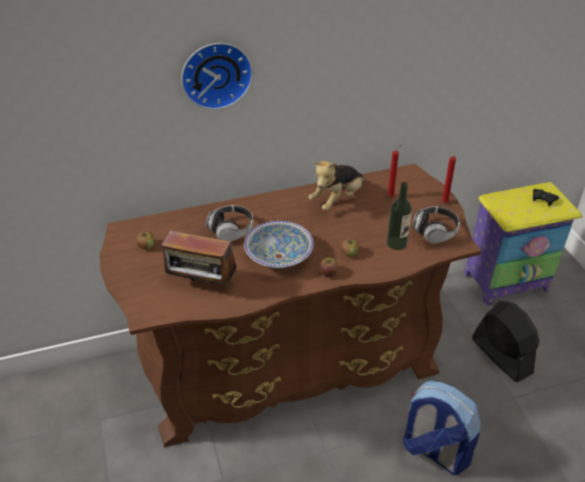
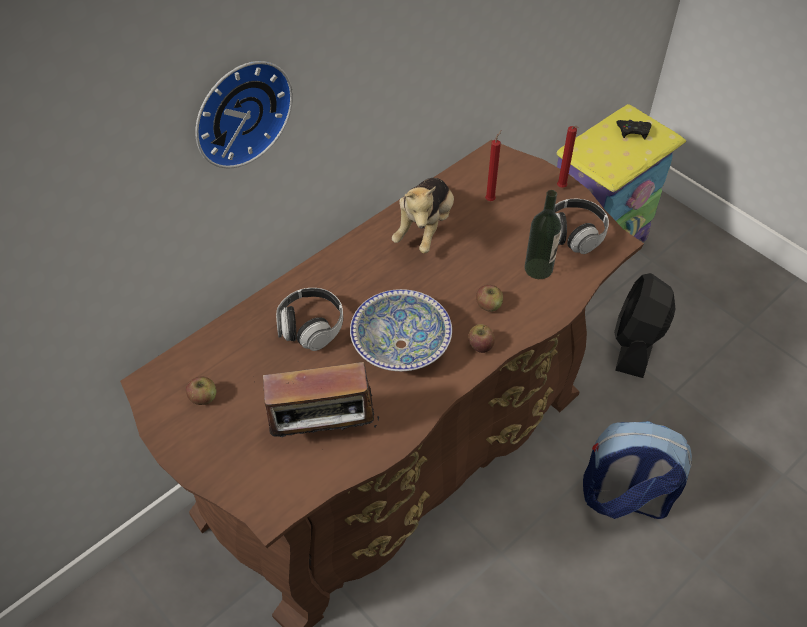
camera: 25 degrees left, 10 degrees up
black fan [472,301,540,382] -> black fan turned 105 degrees counterclockwise [614,273,676,378]

